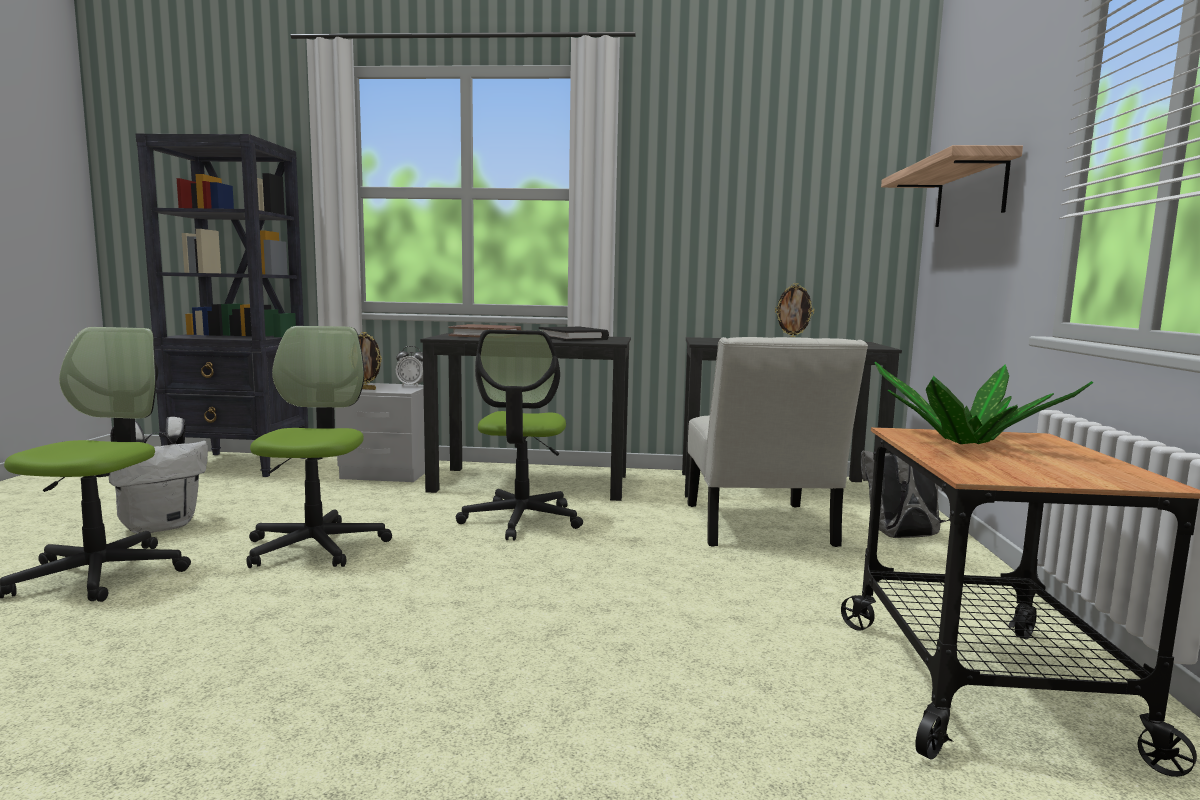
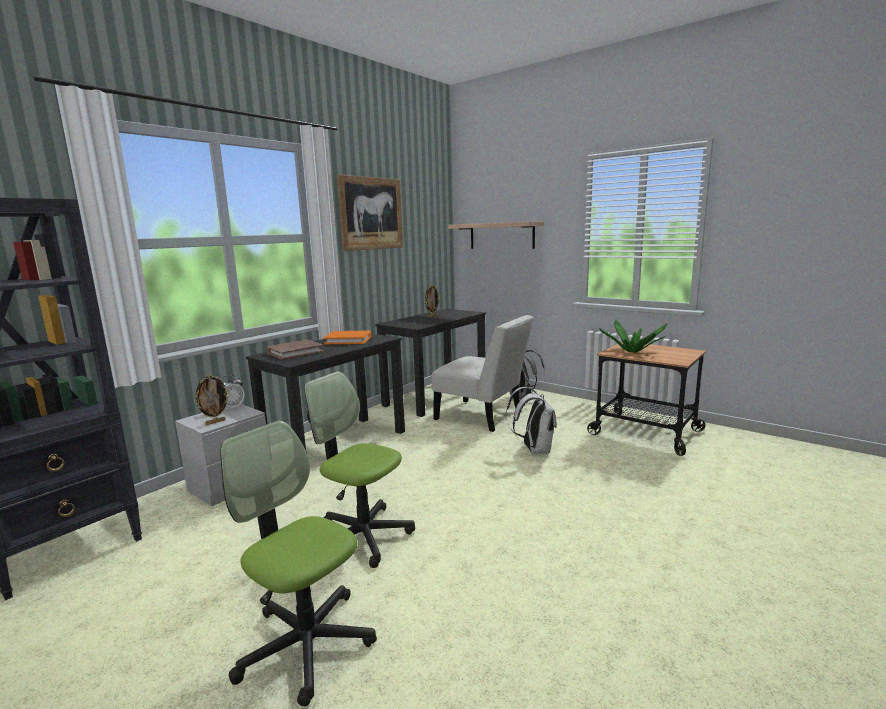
camera: 55 degrees left, 5 degrees up
white backpack [108,417,208,534] -> white backpack moved to [506,387,557,454]
office chair [456,330,583,541] -> none
black book [539,327,609,341] -> orange book [323,331,371,344]
none -> picture [337,174,403,251]

